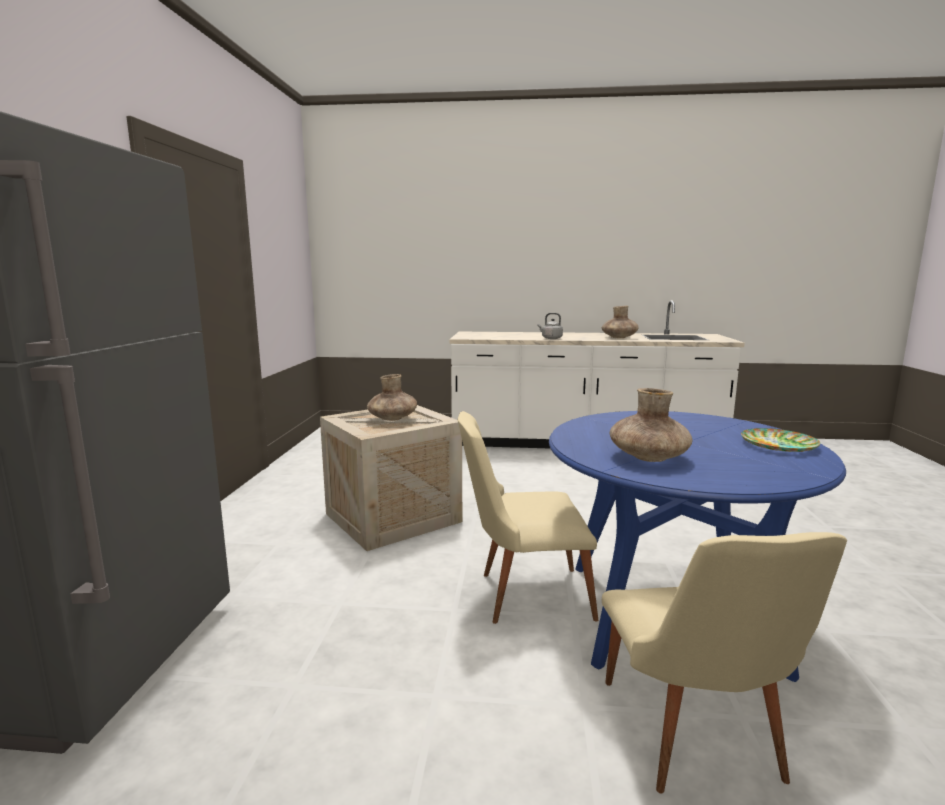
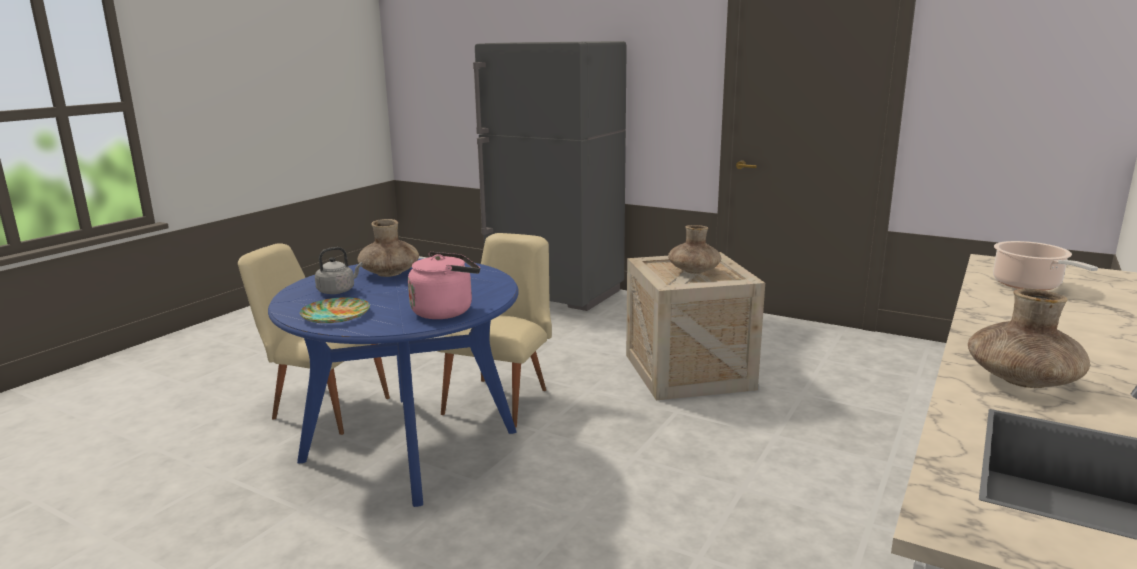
camera: 115 degrees right, 5 degrees up
grey kettle [538,313,563,339] -> grey kettle moved to [315,247,363,294]
none -> pink kettle [408,252,480,319]
none -> cooking pot [993,241,1098,291]

